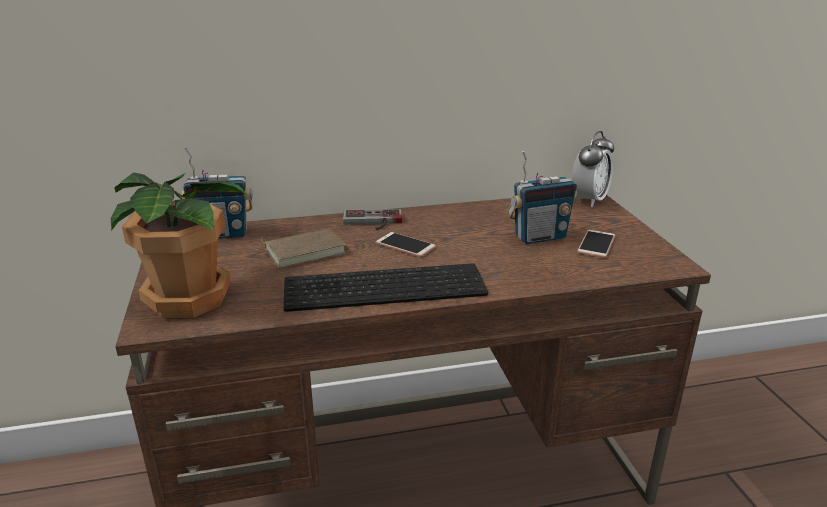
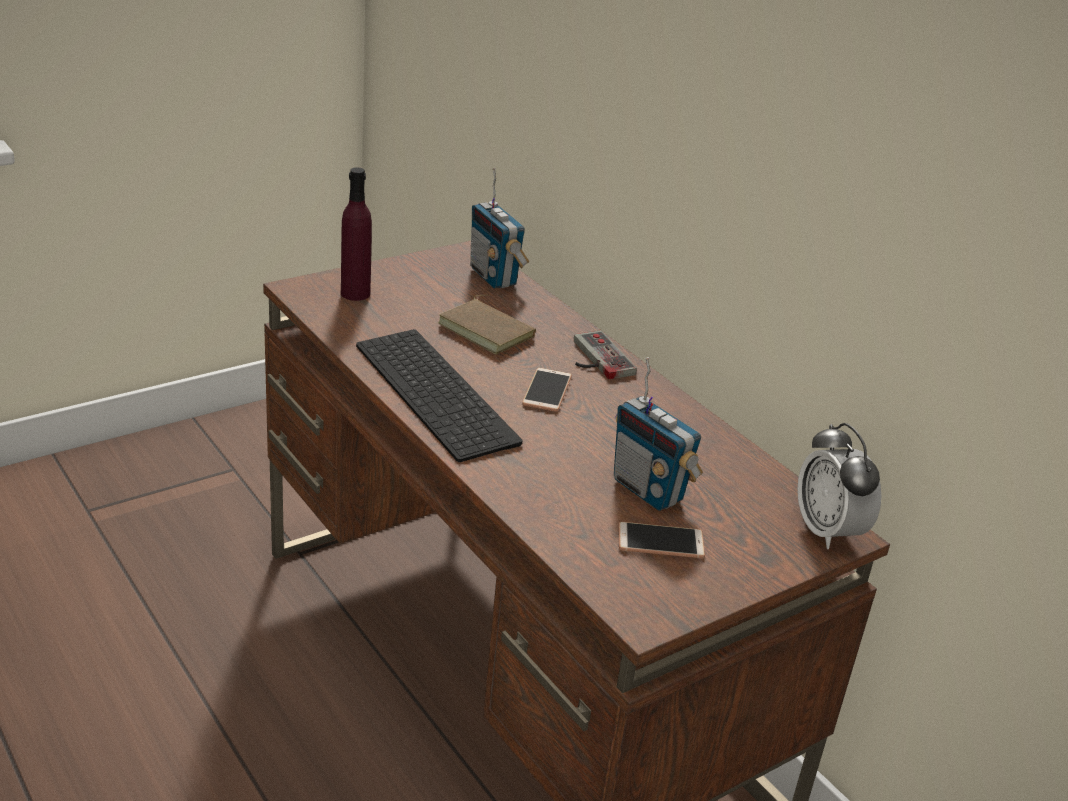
camera: 65 degrees right, 5 degrees up
potted plant [111,172,250,319] -> purple bottle [341,167,372,301]
alarm clock [572,131,614,207] -> alarm clock turned 60 degrees clockwise [797,423,881,549]

